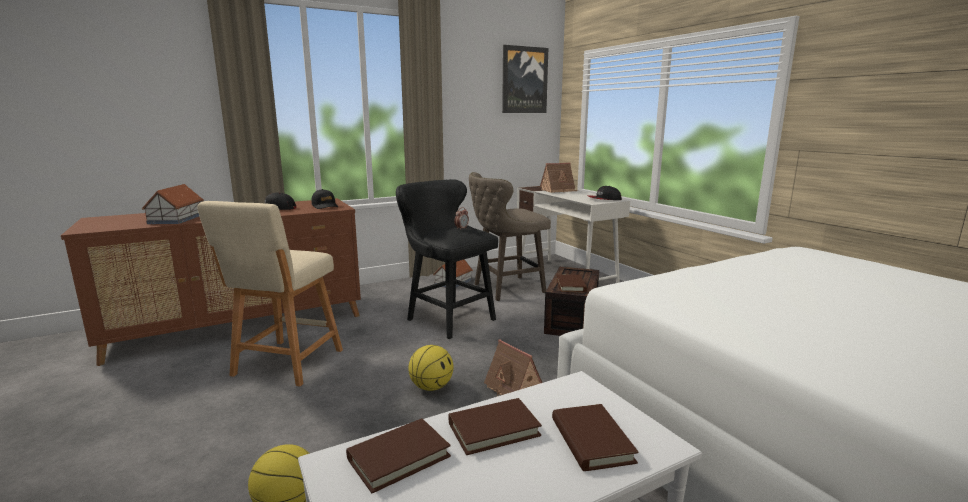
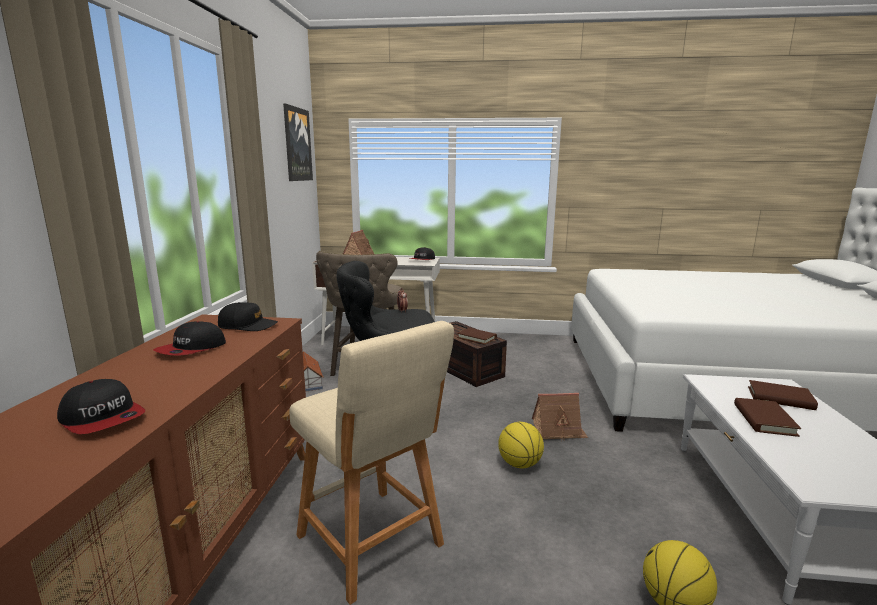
camera: 55 degrees left, 0 degrees up
toy house [142,184,204,224] -> cap [57,379,145,434]
brown book [346,418,451,493] -> none

